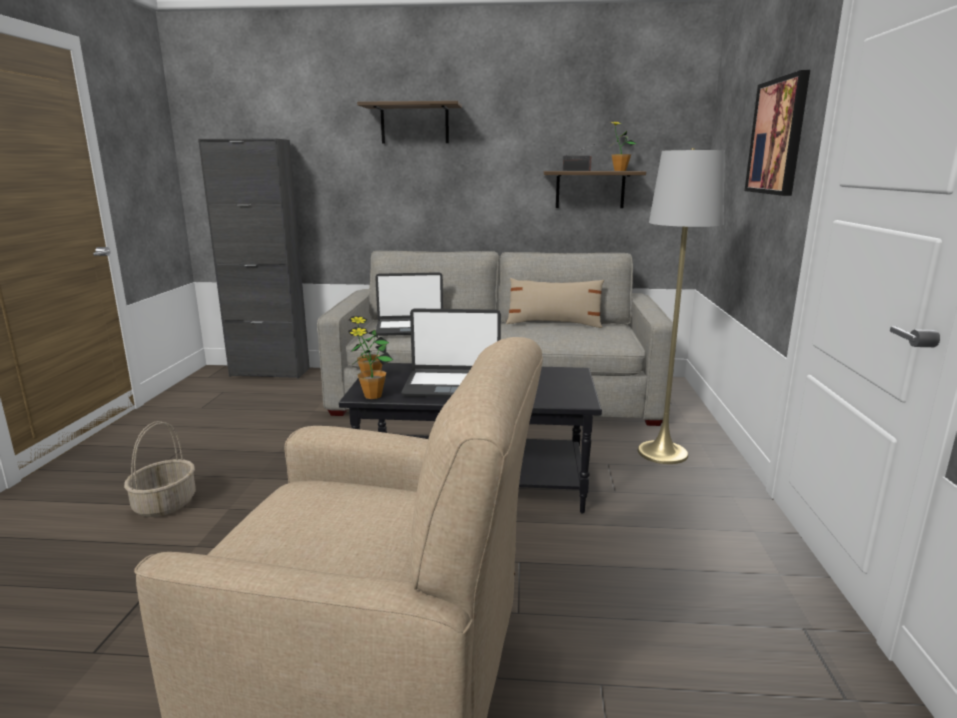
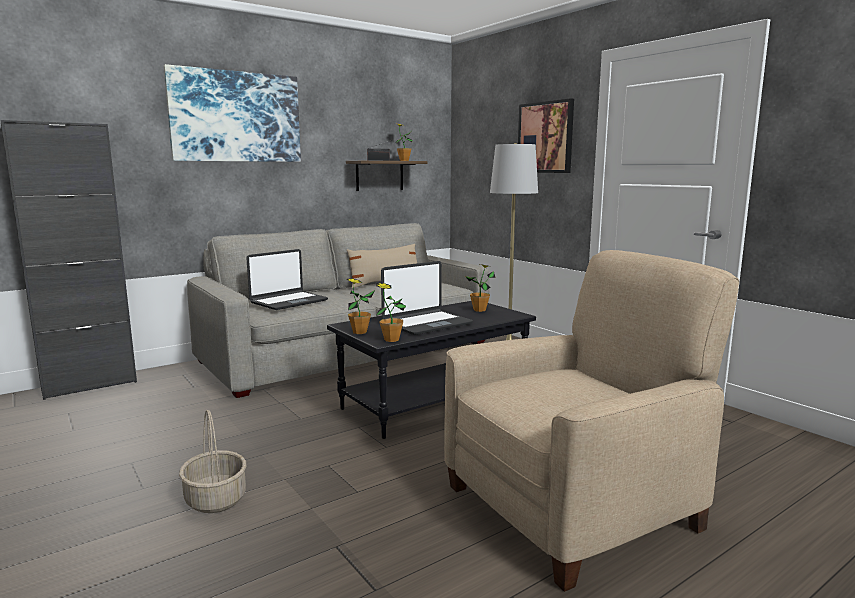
camera: 40 degrees left, 5 degrees down
shelf [357,101,462,144] -> picture [164,64,301,162]
none -> potted plant [465,264,496,312]

